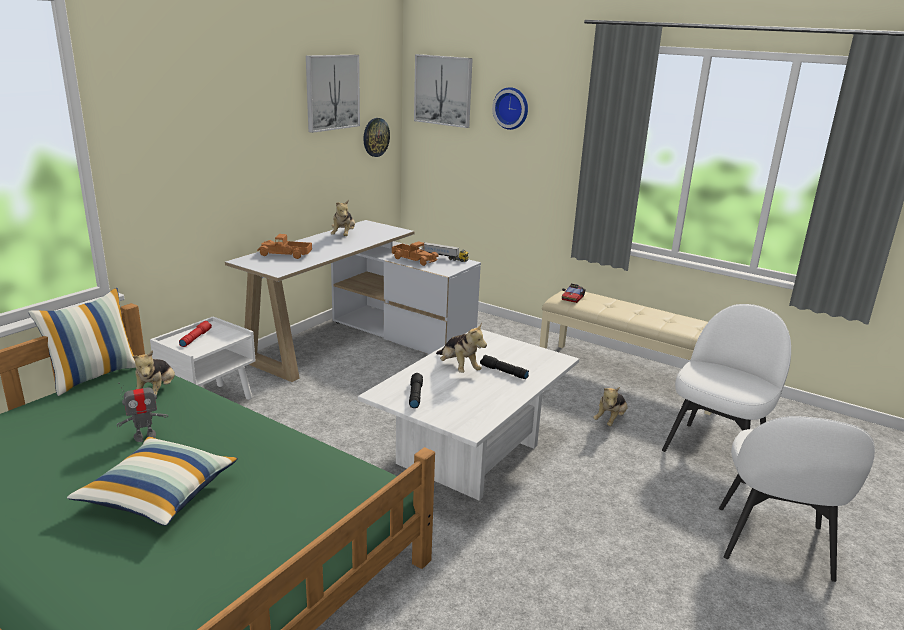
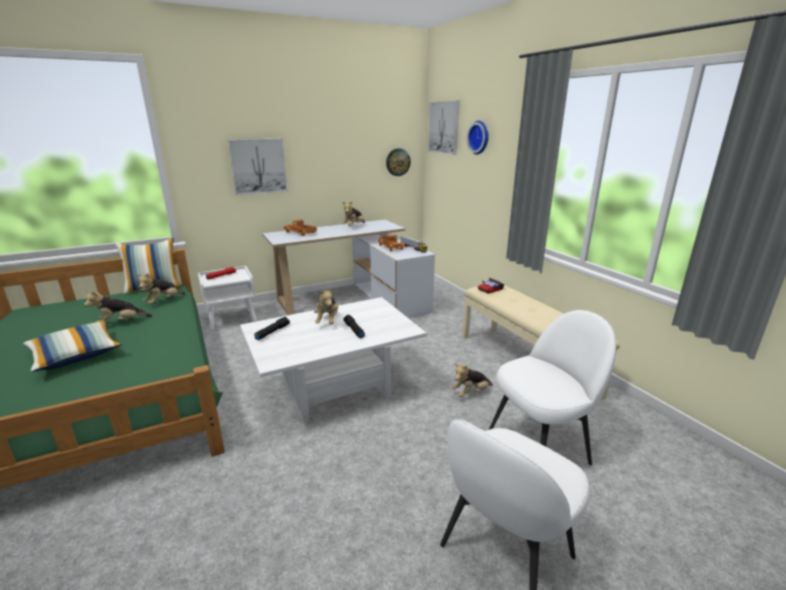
camera: 30 degrees right, 0 degrees up
toy robot [117,378,168,442] -> plush toy [84,291,152,322]
picture [306,55,360,133] -> picture moved to [228,139,288,195]

